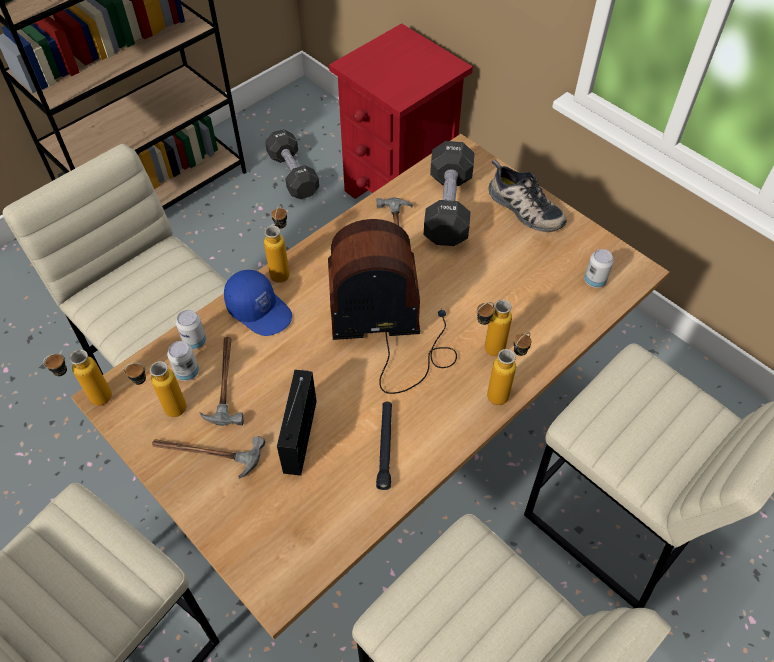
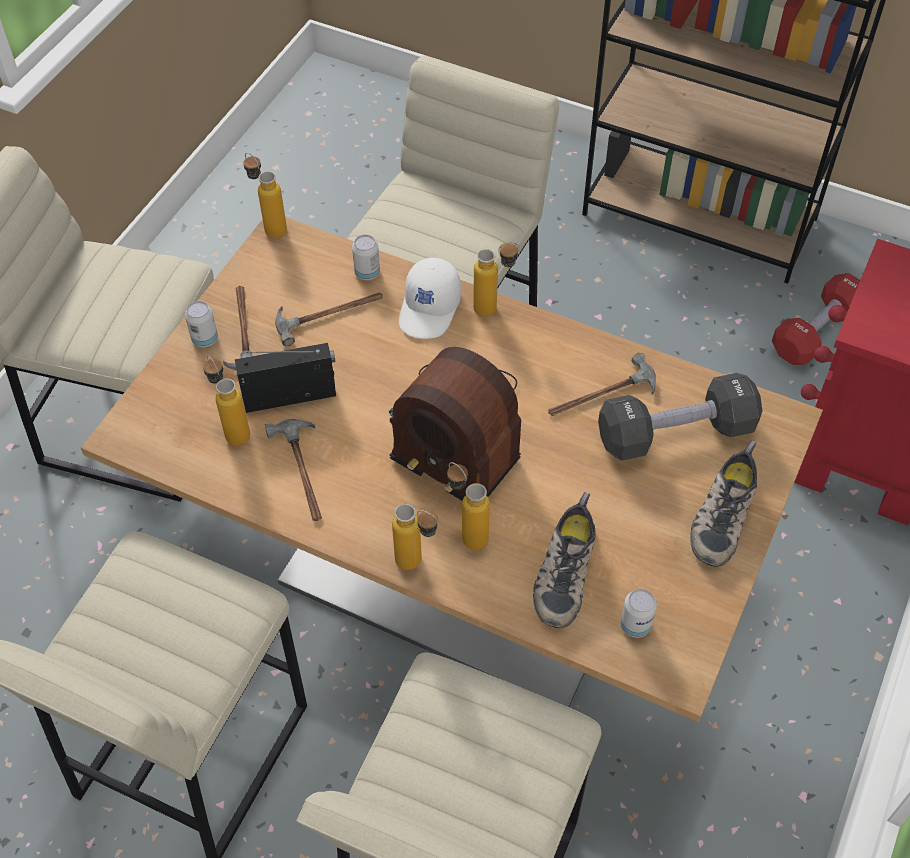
camera: 70 degrees right, 0 degrees up
bottle [123,361,186,417] -> bottle moved to [203,355,250,446]
can [167,341,199,381] -> can moved to [185,301,218,347]
blue cap [224,270,292,336] -> white cap [399,258,461,339]
black dumbbell [265,129,319,199] -> red dumbbell [772,273,860,365]
radio [328,219,457,394] -> radio turned 150 degrees clockwise [389,347,521,501]
black flashlight [376,402,392,490] -> hammer [265,419,322,521]
none -> shoe [533,492,595,628]

